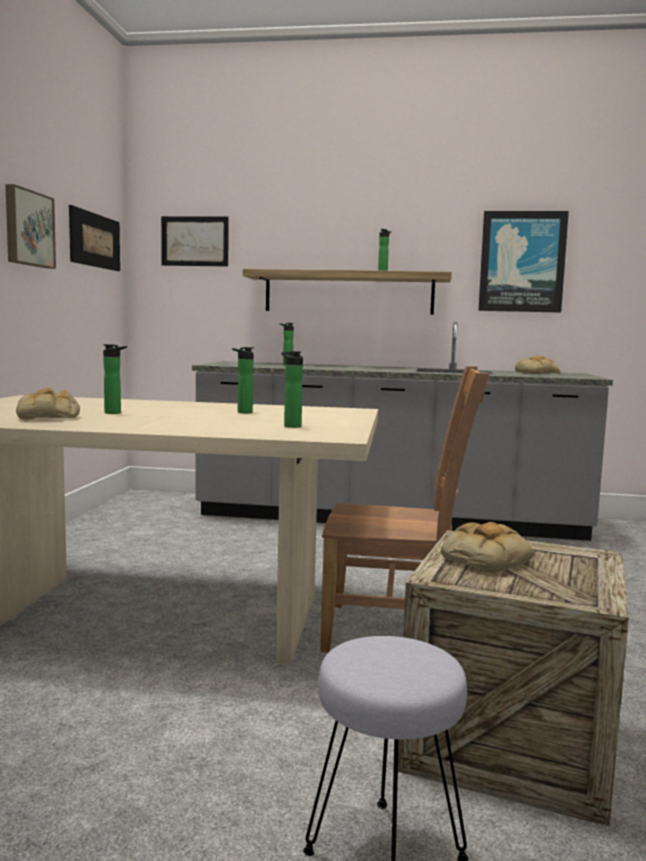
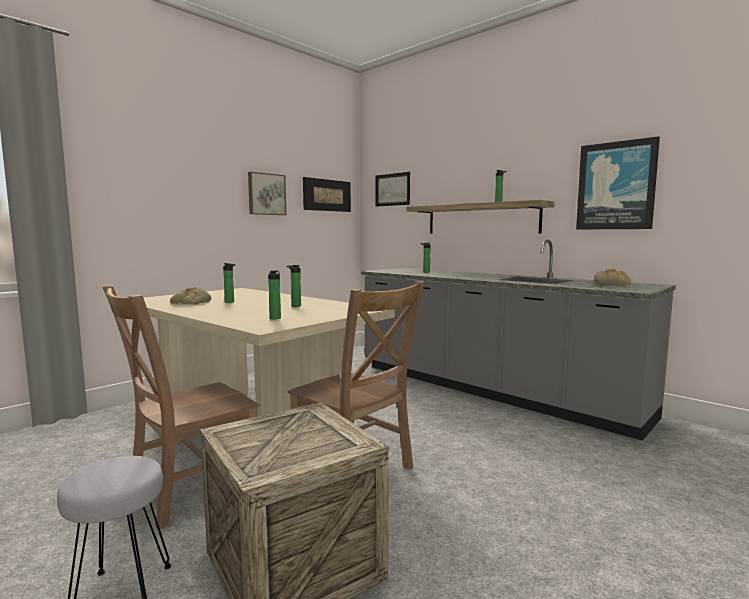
camera: 35 degrees right, 0 degrees up
bread [441,522,534,573] -> none
none -> brown chair [102,286,259,529]

